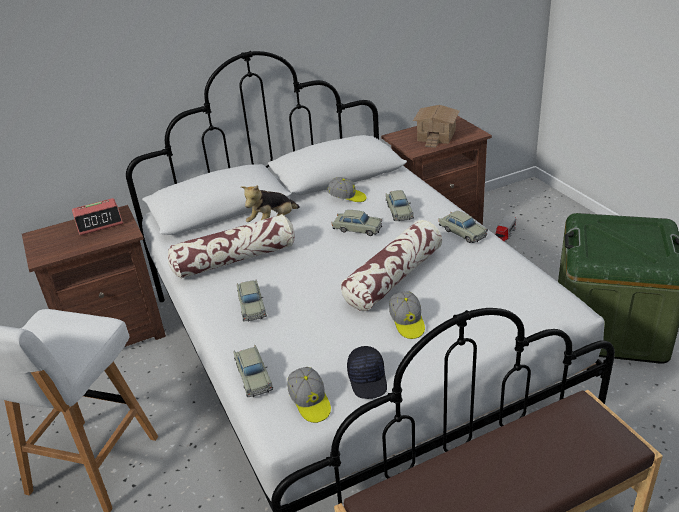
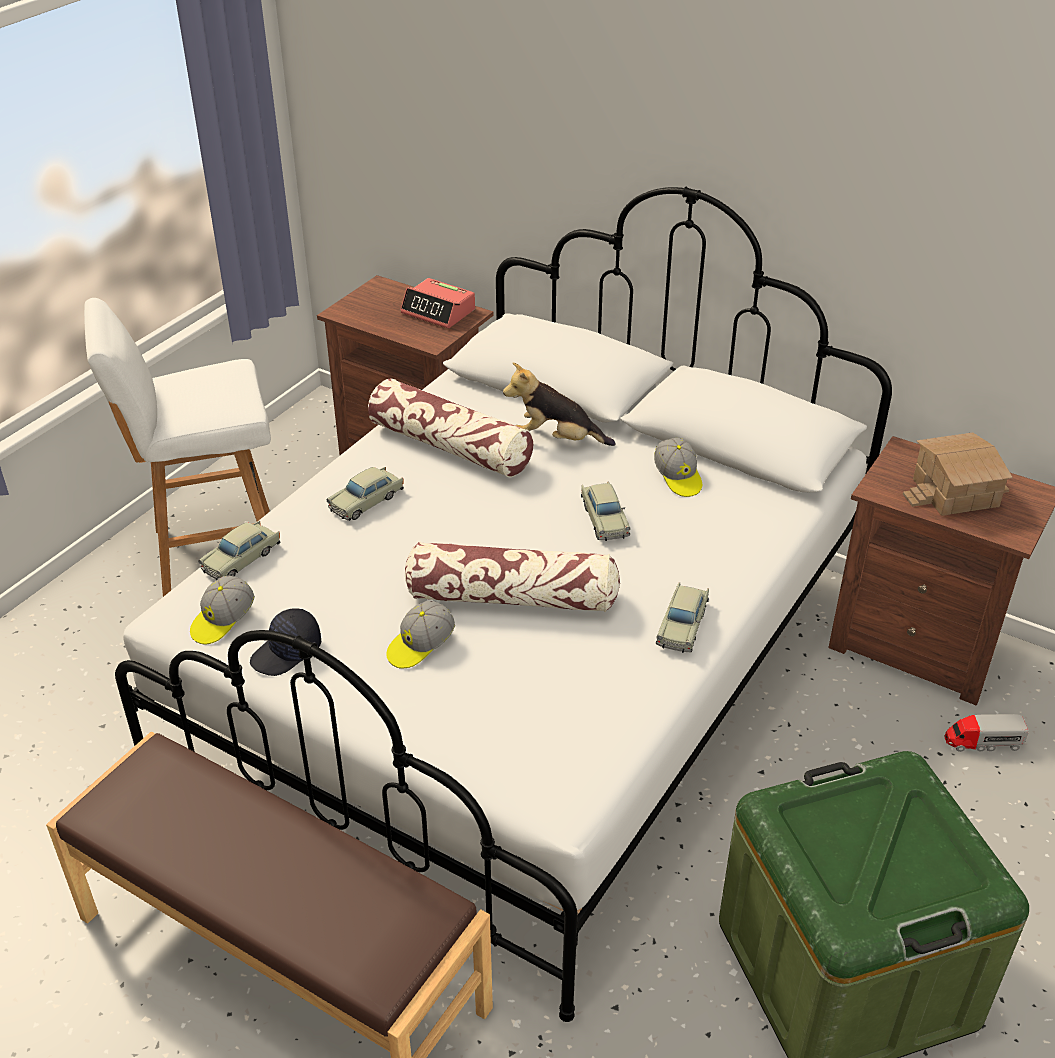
camera: 55 degrees right, 5 degrees up
beige toy car [386,190,414,221] -> none

